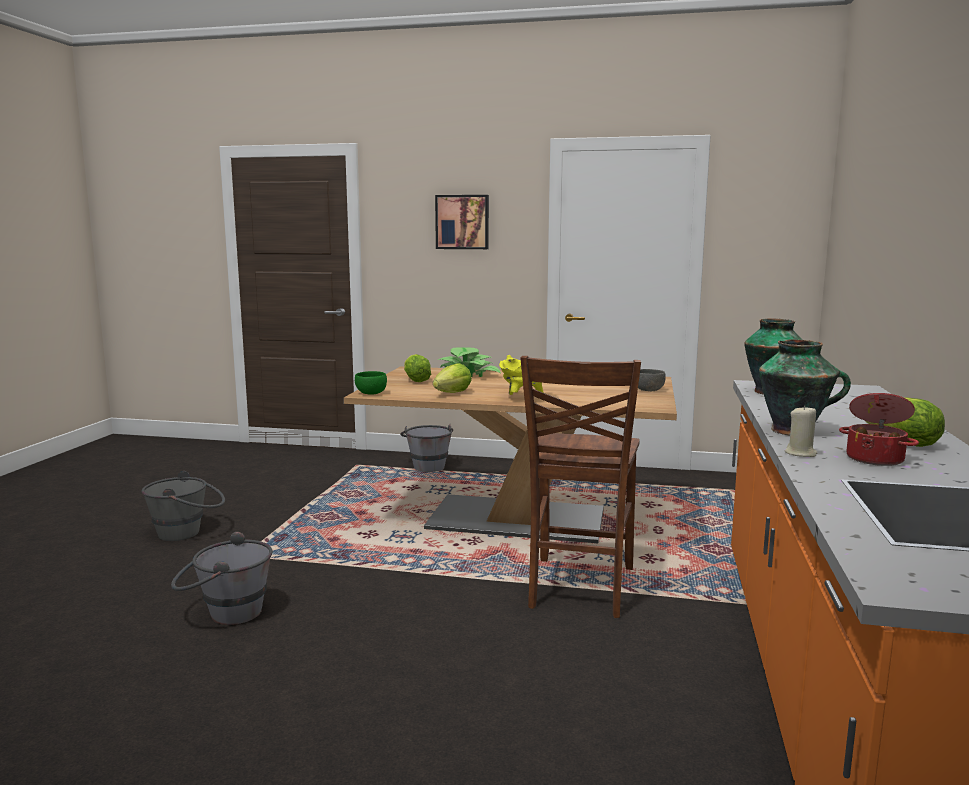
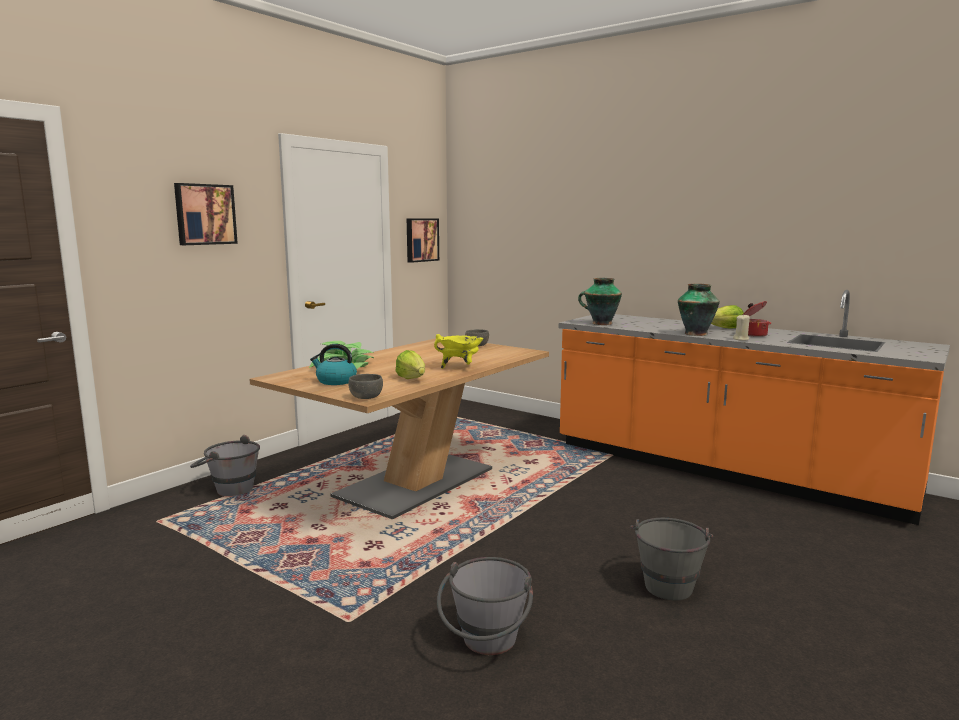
camera: 65 degrees left, 0 degrees up
grey bucket [142,471,225,541] -> grey bucket moved to [630,518,714,600]
green bowl [355,371,387,395] -> grey bowl [348,374,383,399]
lettuce [404,354,431,382] -> kettle [310,344,357,385]
brown chair [520,356,641,618] -> none
none -> picture [407,219,439,263]

